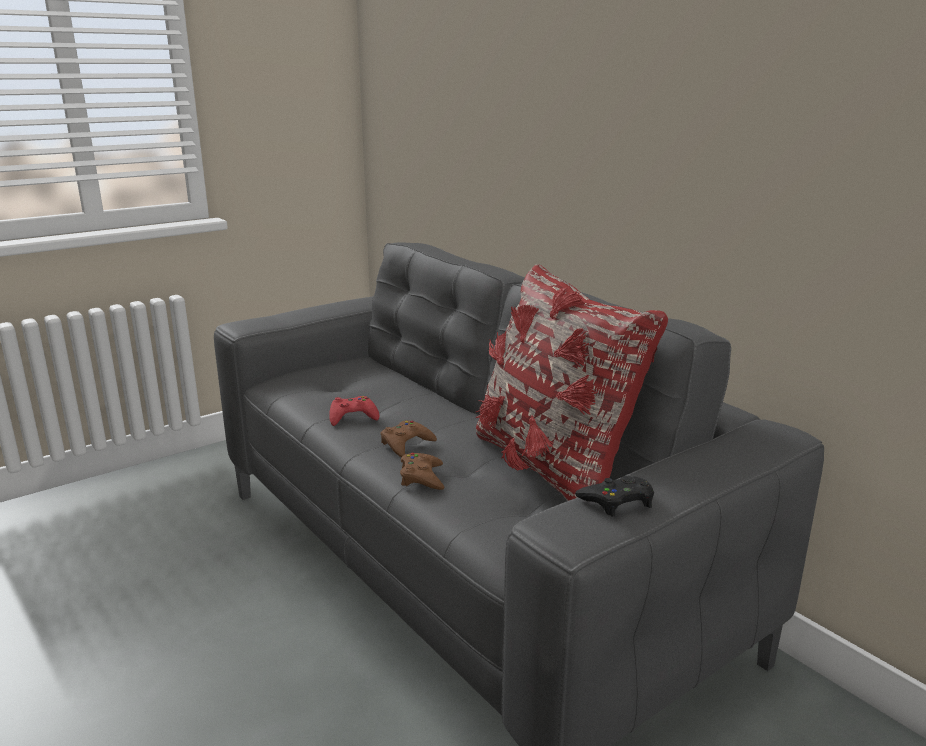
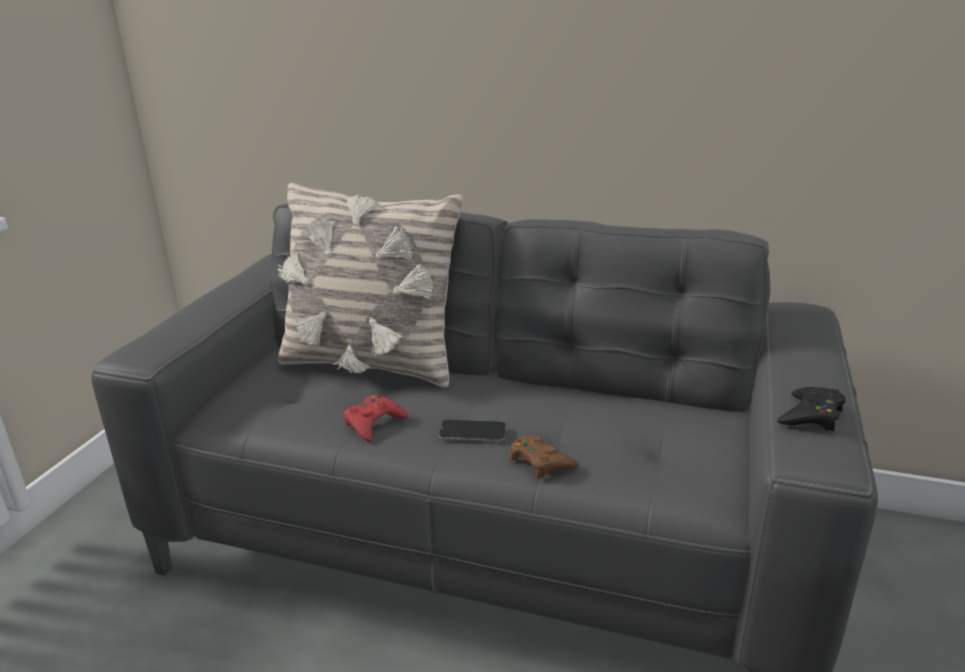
camera: 35 degrees left, 5 degrees up
brown game controller [381,420,437,457] -> phone [439,420,506,442]
red pillow [475,264,668,501] -> none
none -> beige pillow [277,182,463,388]

